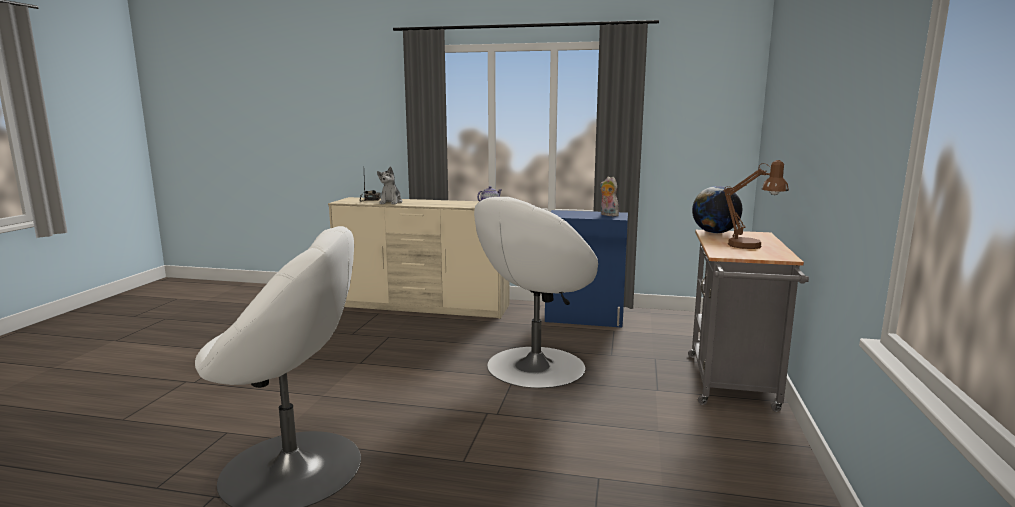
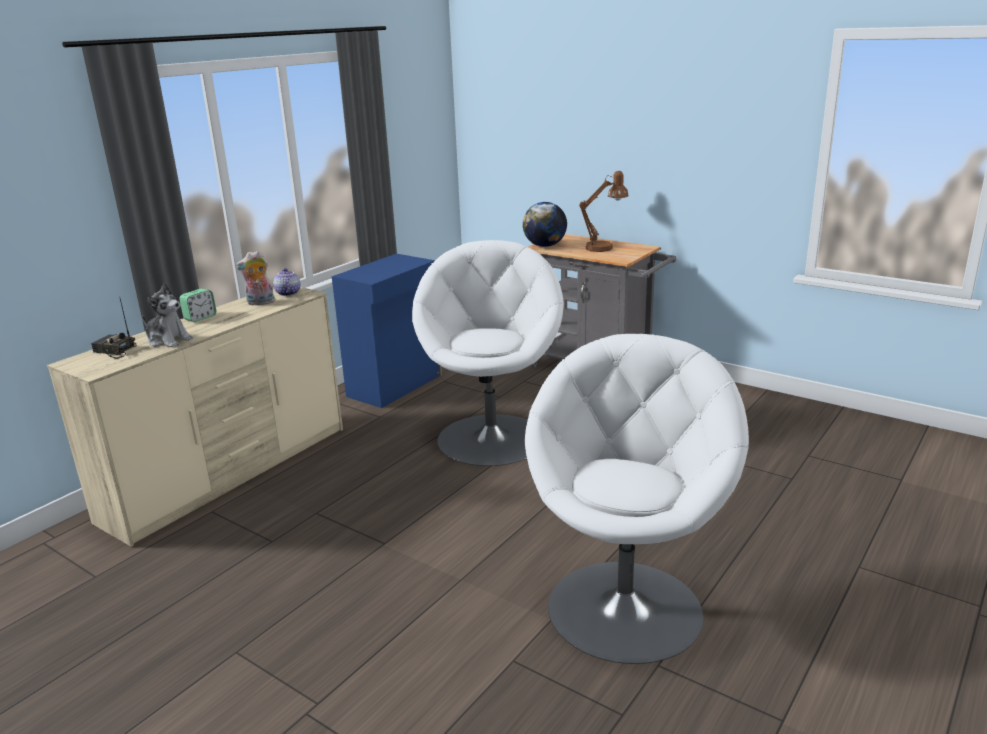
camera: 65 degrees left, 10 degrees up
white armchair [474,197,598,388] -> white armchair turned 150 degrees counterclockwise [412,240,564,466]
plush toy [600,176,619,216] -> plush toy moved to [236,251,275,306]
none -> alarm clock [179,289,216,322]

